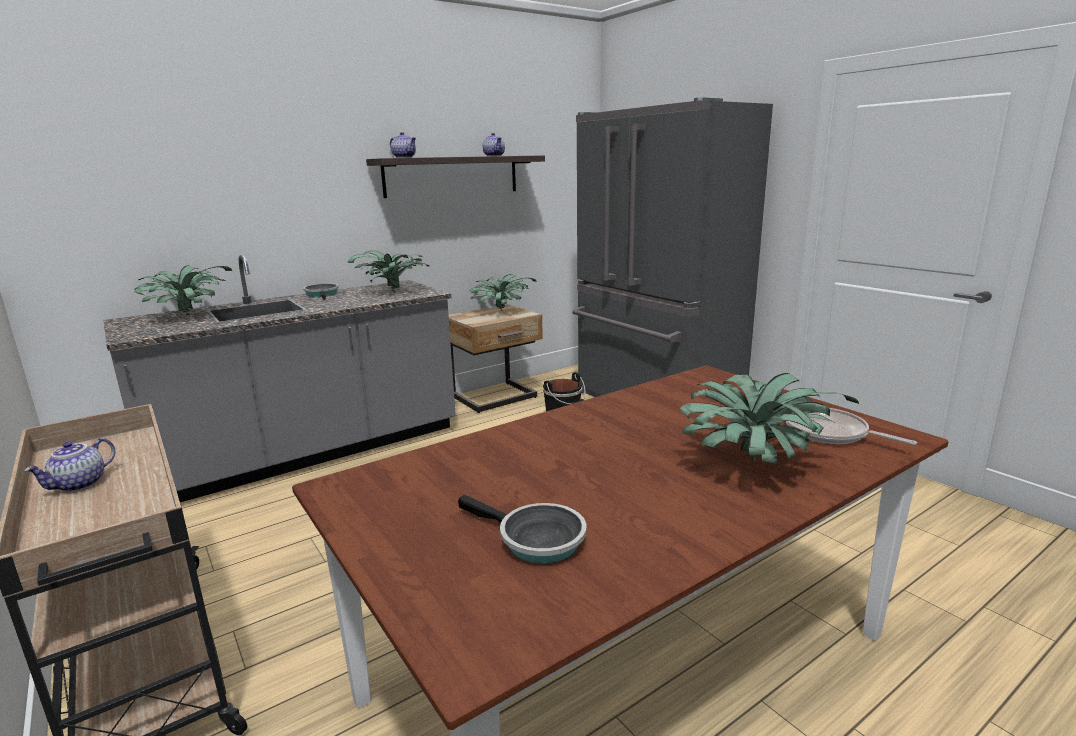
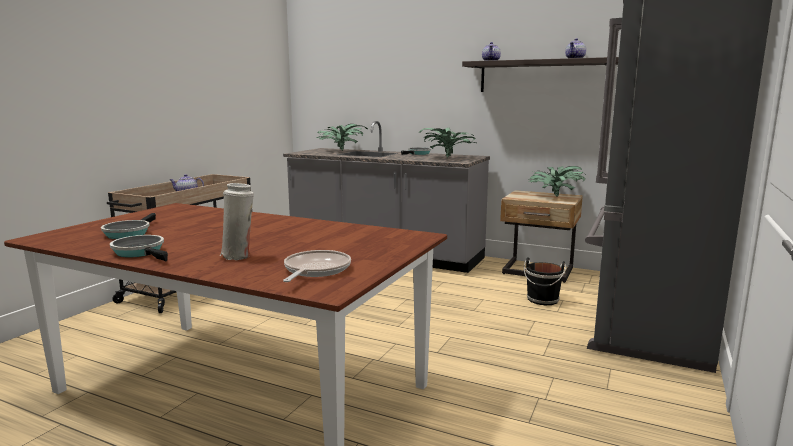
camera: 60 degrees right, 5 degrees down
potted plant [680,373,859,464] -> white vase [219,183,254,260]
none -> frying pan [110,235,168,261]

